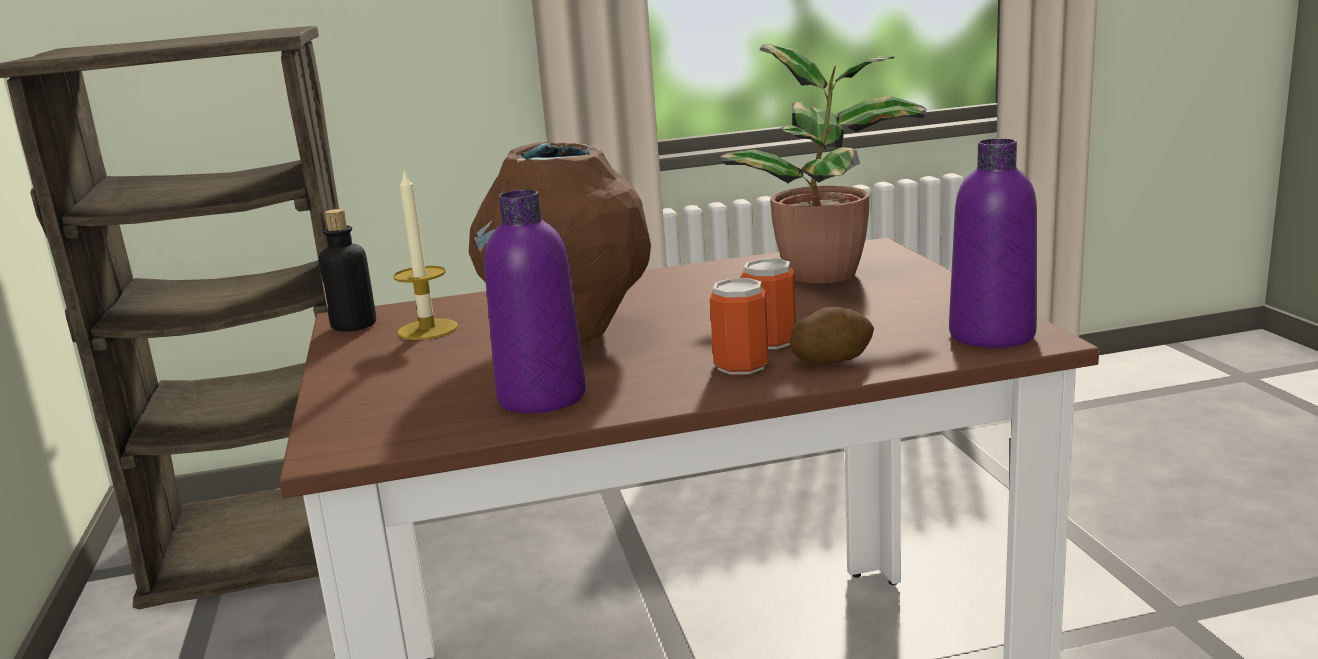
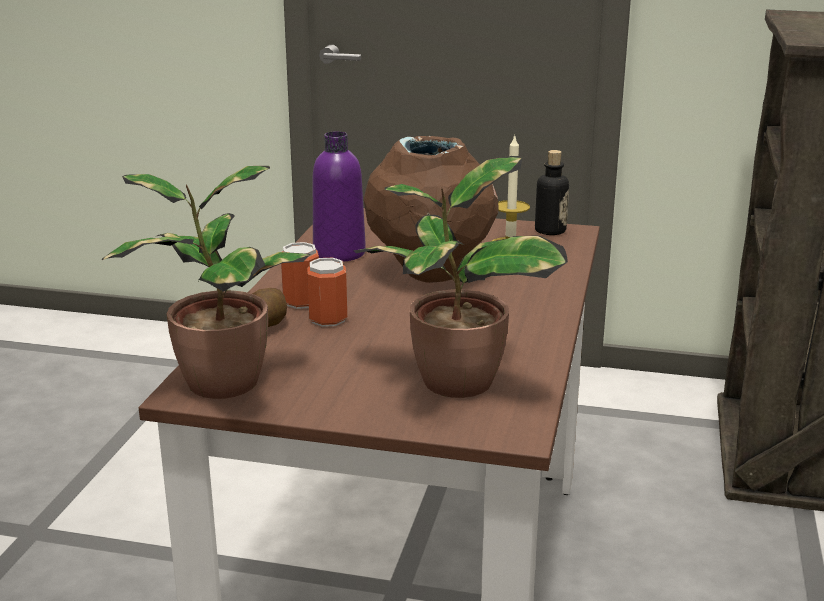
camera: 115 degrees right, 5 degrees up
purple bottle [949,139,1037,348] -> potted plant [102,166,311,399]

